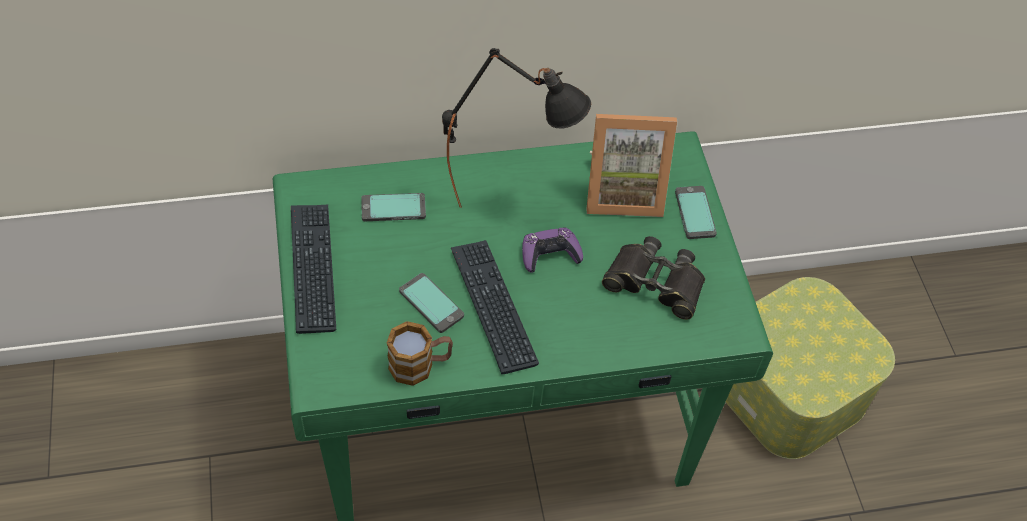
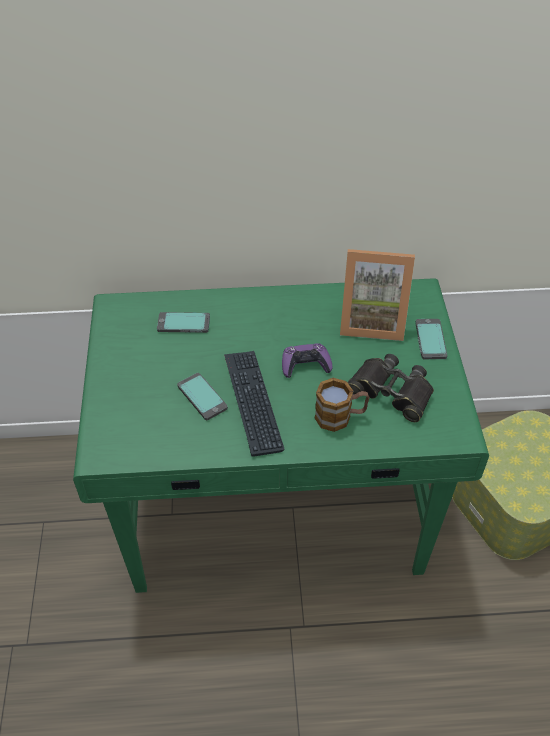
camera: 10 degrees right, 5 degrees down
keyboard [291,204,336,334] -> none
mug [387,321,453,386] -> mug moved to [315,378,369,432]
black table lamp [442,48,591,208] -> none

